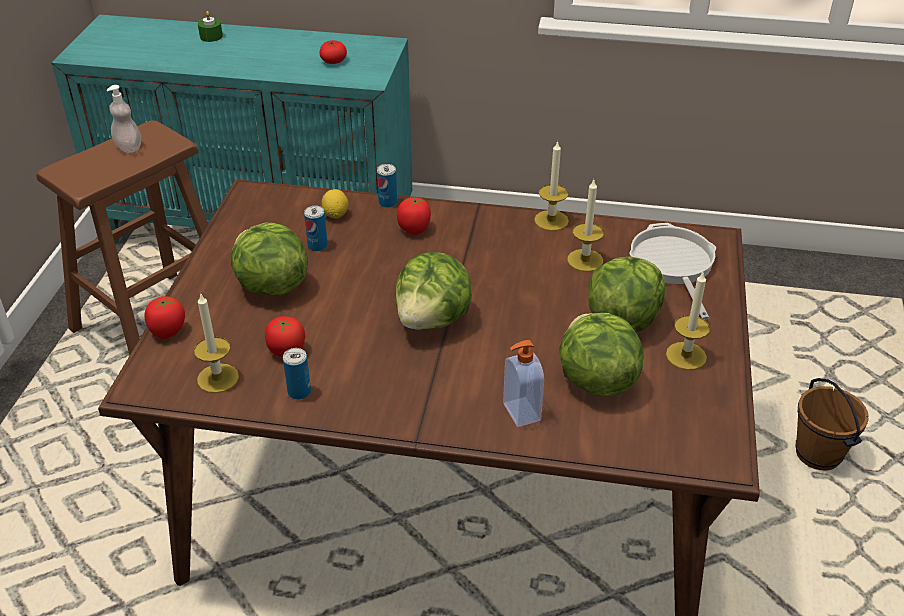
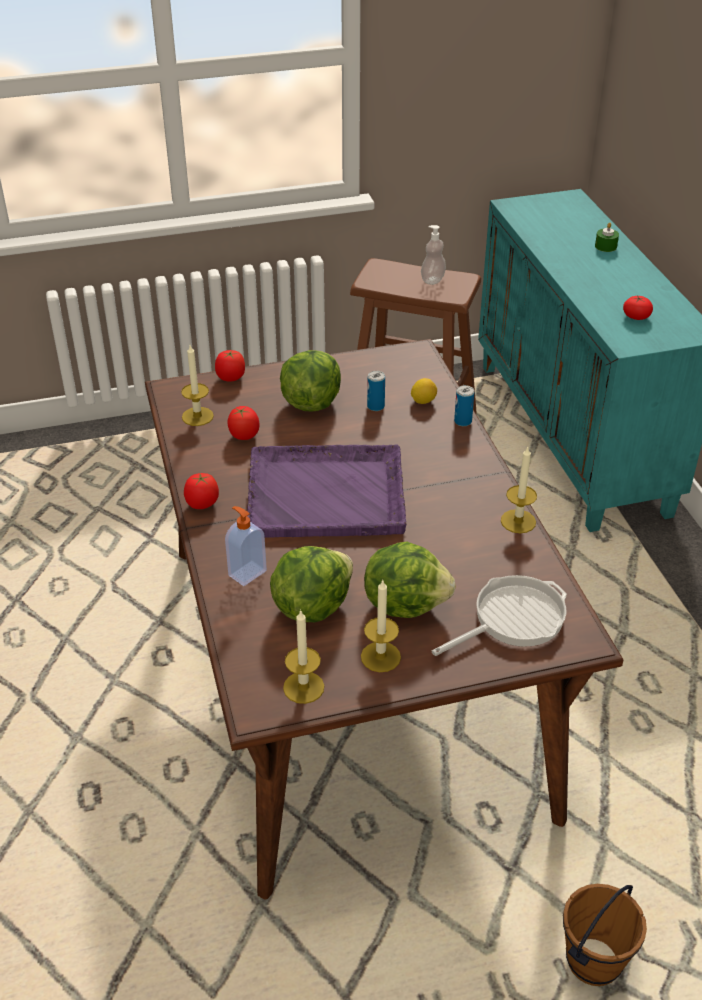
camera: 65 degrees right, 0 degrees up
can [283,348,311,400] -> none
lettuce [395,252,472,330] -> purple tray [247,444,406,538]
tomato [397,197,431,235] -> tomato moved to [184,473,219,509]
candle [567,180,604,272] -> candle moved to [283,610,324,704]

